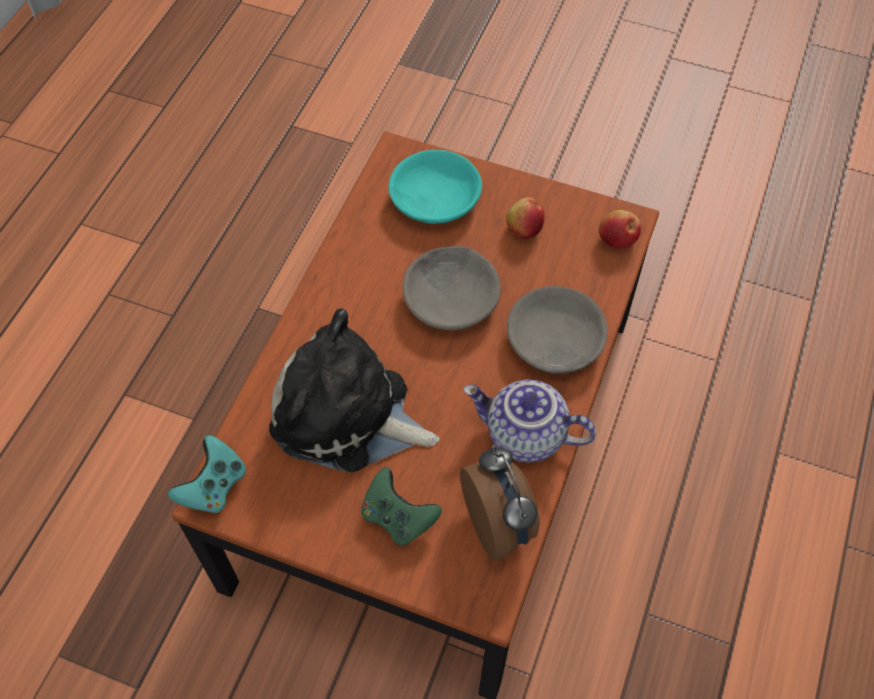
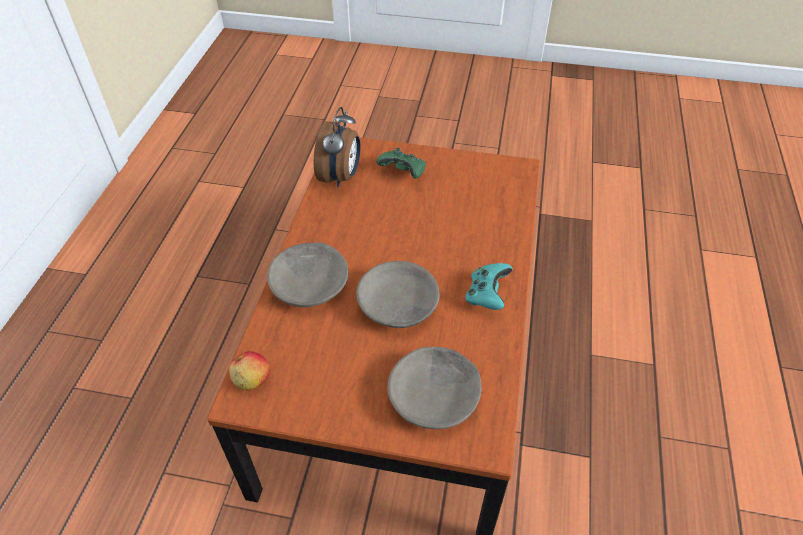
camera: 170 degrees right, 10 degrees down
turquoise game controller [168,435,246,513] -> turquoise game controller moved to [466,263,513,310]
plush toy [269,308,440,473] -> none
turquoise bowl [388,150,482,224] -> grey bowl [387,347,482,429]
alarm clock [460,445,540,561] -> alarm clock turned 135 degrees counterclockwise [314,107,361,188]
teapot [464,380,596,462] -> none
apple [506,198,545,239] -> none

